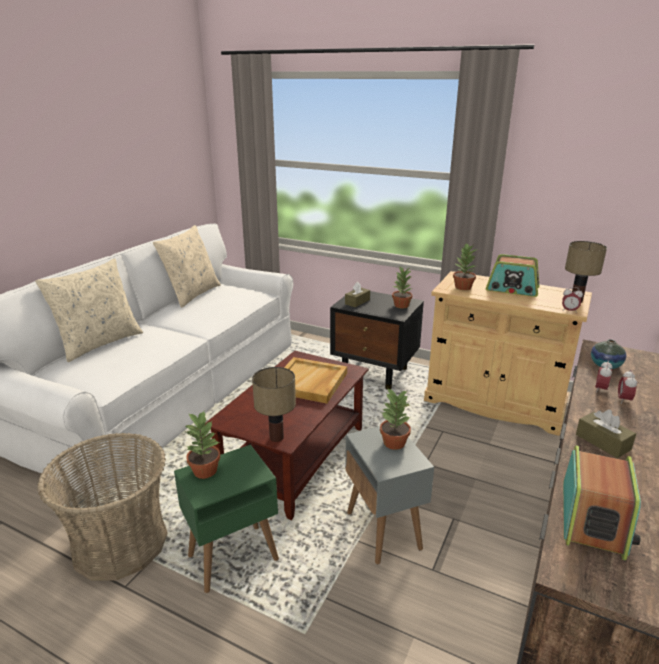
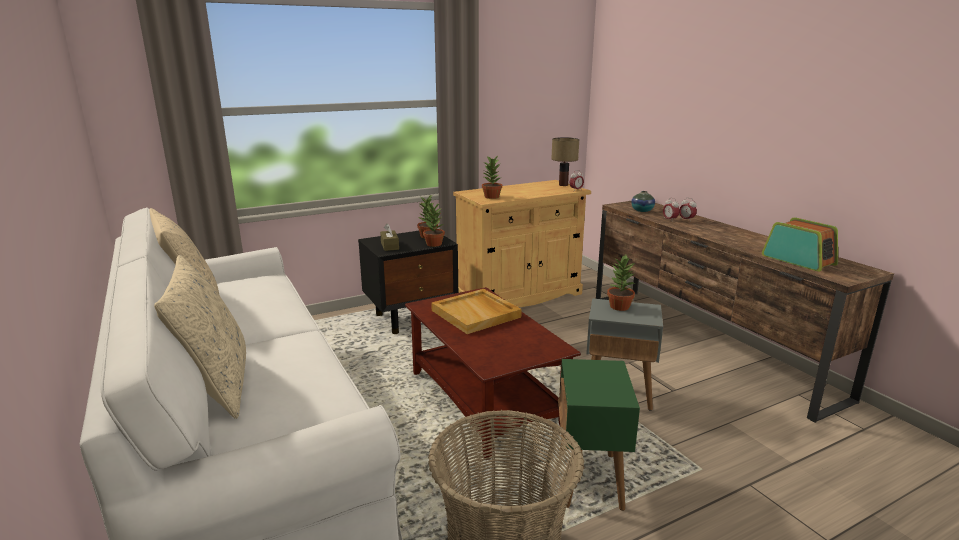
camera: 55 degrees left, 5 degrees down
potted plant [184,411,220,479] -> potted plant moved to [423,202,445,247]
table lamp [252,367,296,442] -> none
radio [486,254,539,297] -> none
brown tissue box [576,409,636,458] -> none

